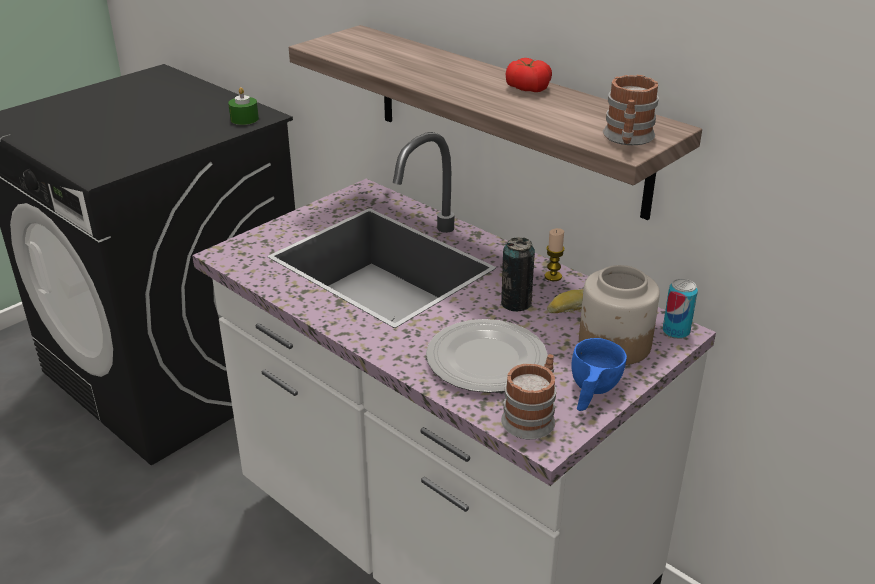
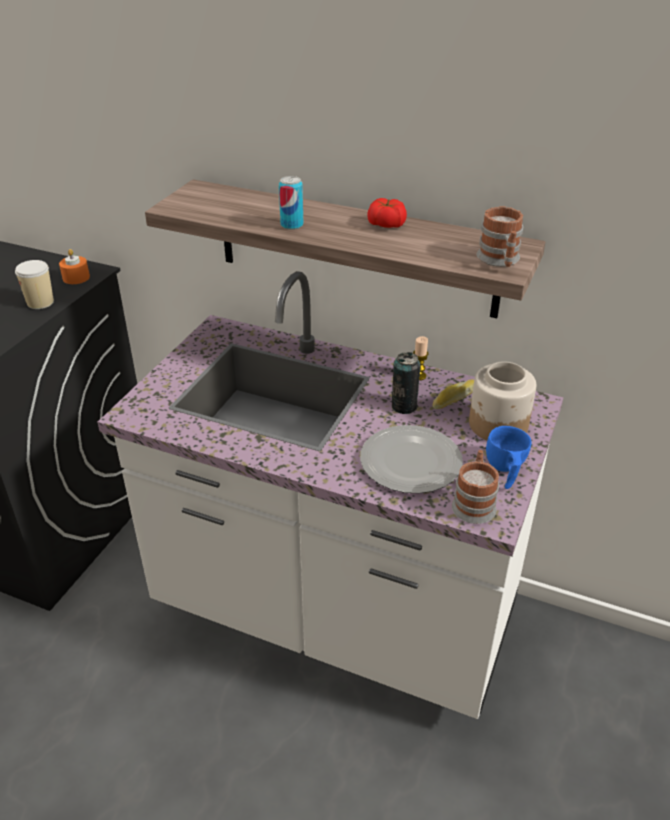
camera: 20 degrees left, 5 degrees up
green candle [228,87,259,125] -> orange candle [59,249,90,284]
can [663,279,698,339] -> can moved to [279,176,304,230]
none -> cup [15,260,54,309]

